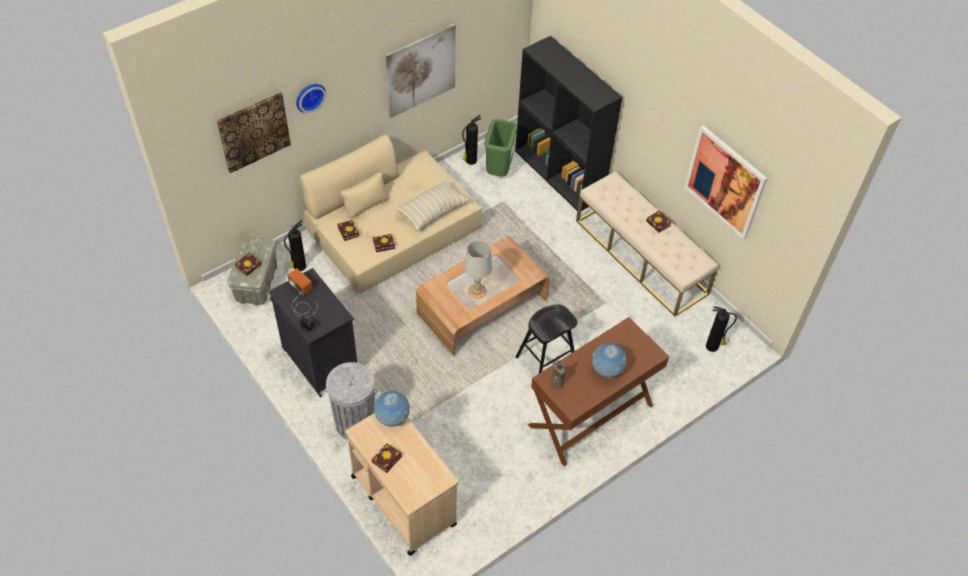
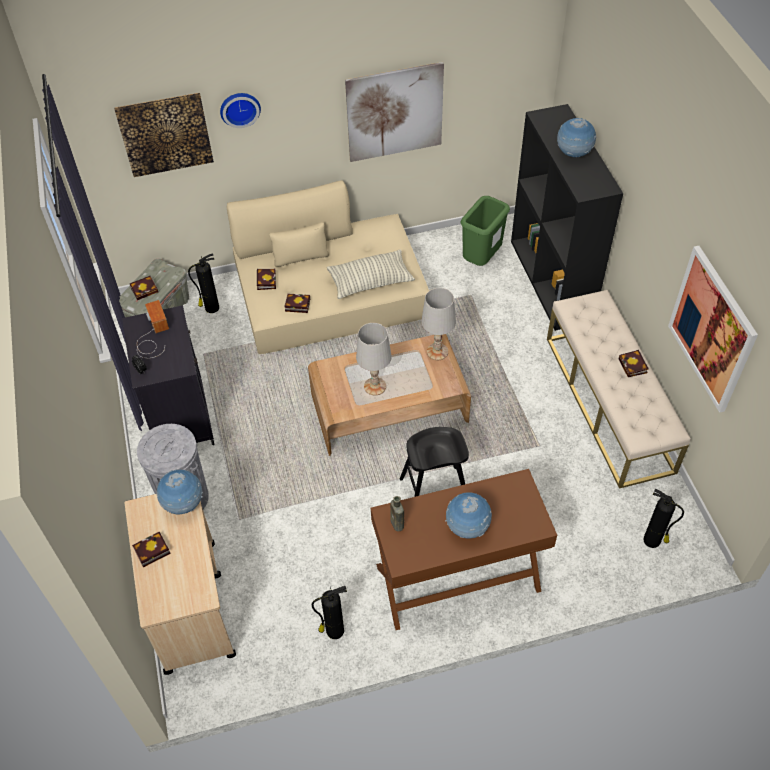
camera: 25 degrees right, 0 degrees up
fire extinguisher [462,115,481,165] -> fire extinguisher moved to [312,586,347,639]
none -> white table lamp [421,288,456,360]
none -> globe [557,118,596,158]

